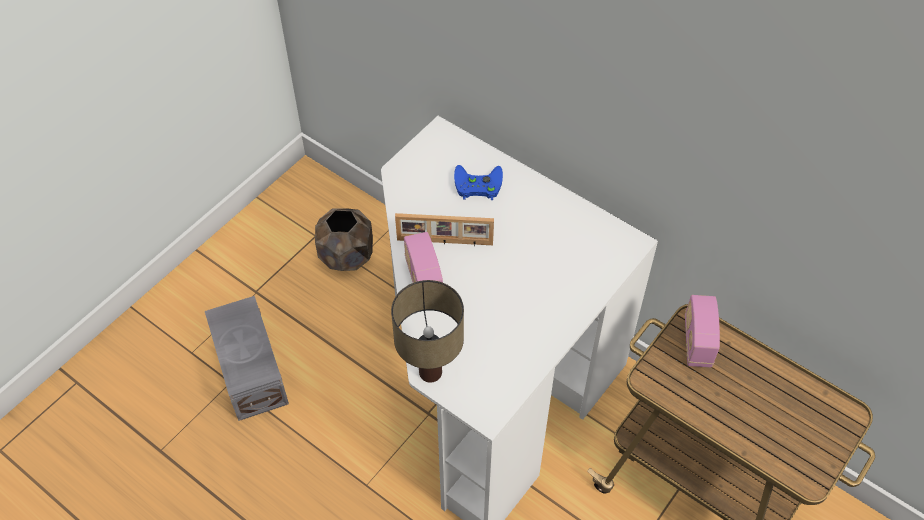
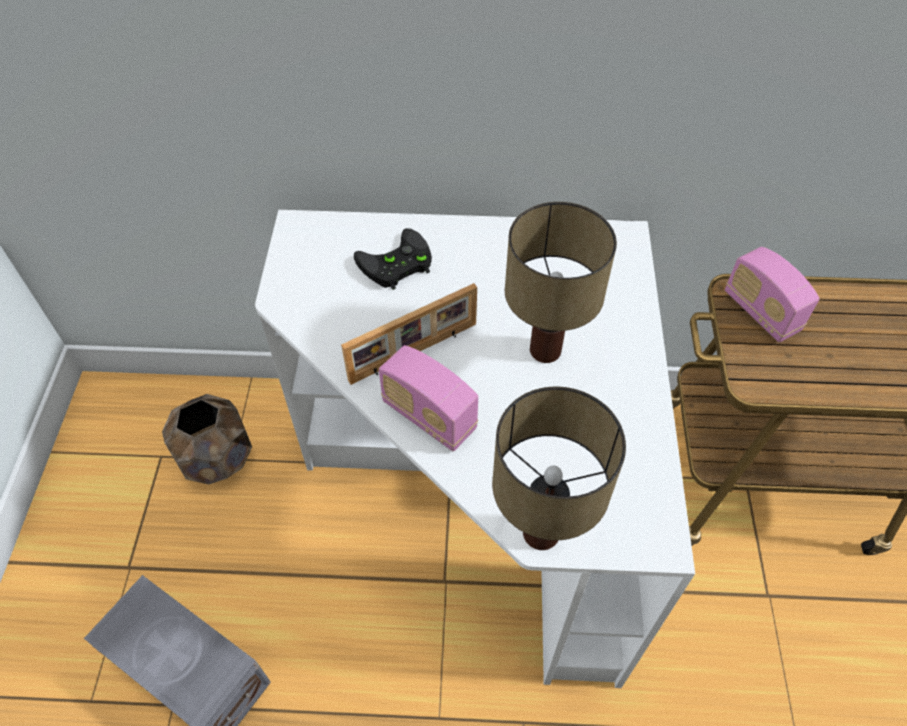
camera: 35 degrees left, 0 degrees up
blue game controller [454,165,503,200] -> black game controller [354,228,432,290]
none -> table lamp [505,202,617,363]

